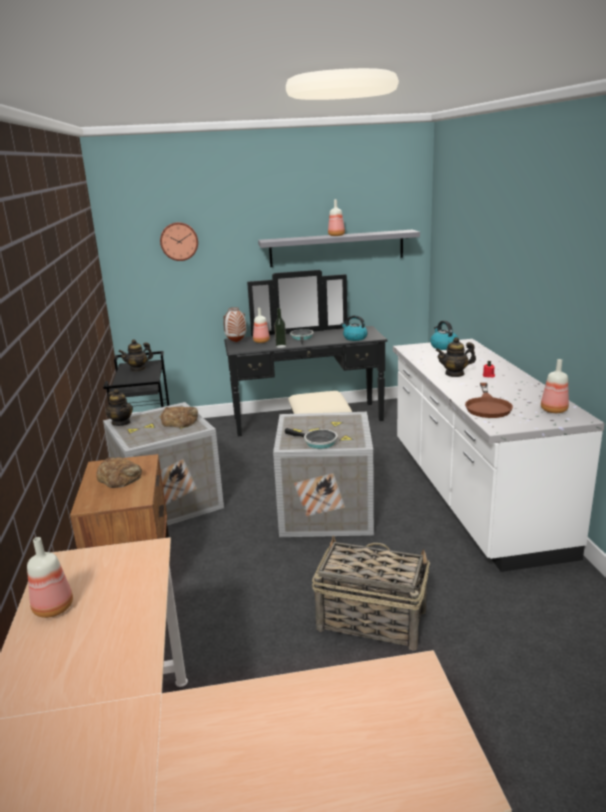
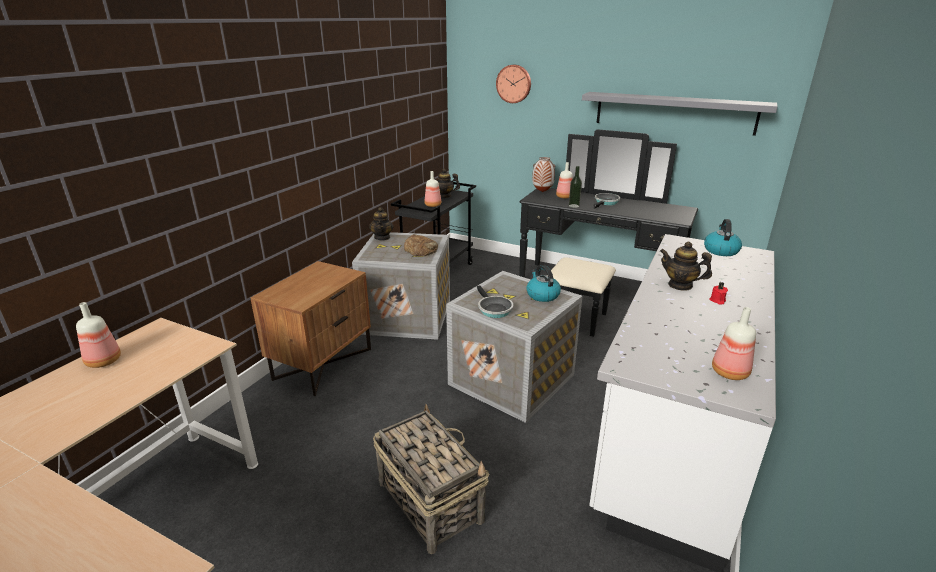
camera: 35 degrees right, 5 degrees up
bread [96,457,142,488] -> none
bottle [328,199,345,236] -> bottle moved to [425,171,441,207]
kettle [341,315,368,341] -> kettle moved to [526,265,561,302]
brown frying pan [465,383,513,418] -> none

